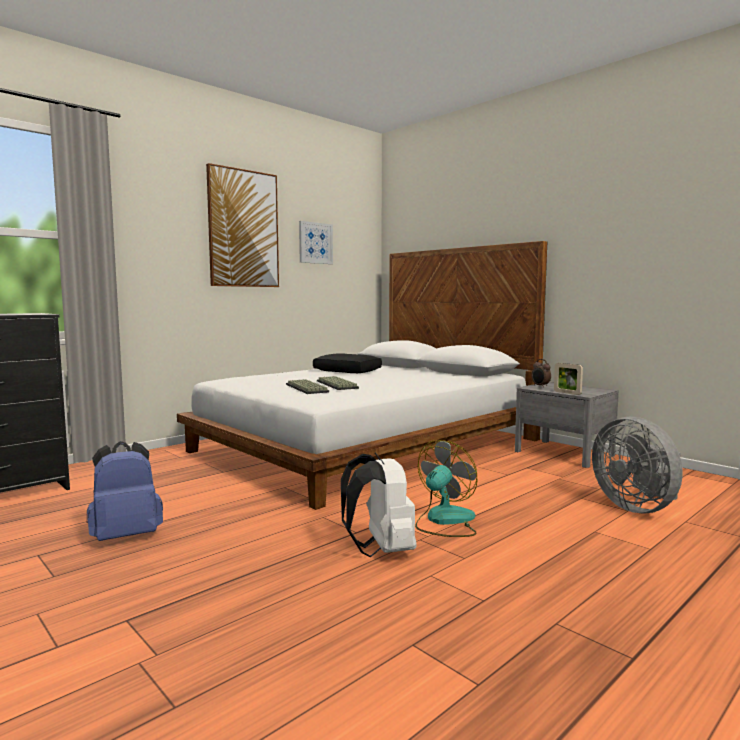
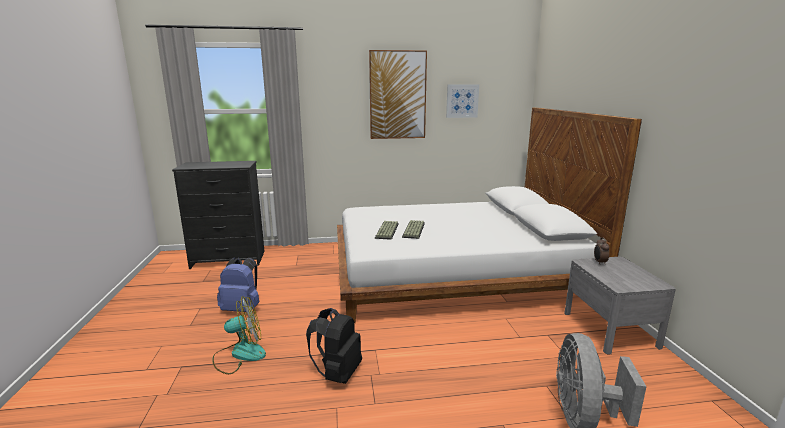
camera: 35 degrees right, 10 degrees up
black pillow [313,353,382,373] -> none
white backpack [341,453,417,557] -> black backpack [306,308,362,384]
fan [415,440,478,537] -> fan moved to [212,296,266,374]
picture frame [554,363,583,395] -> none

